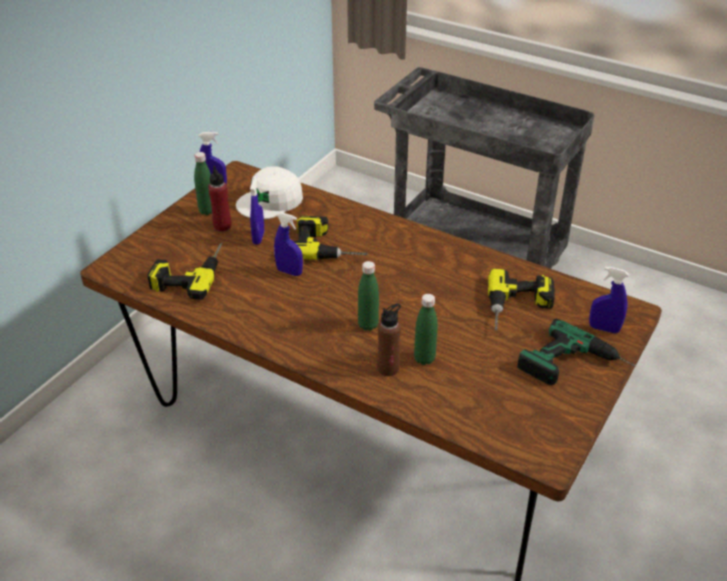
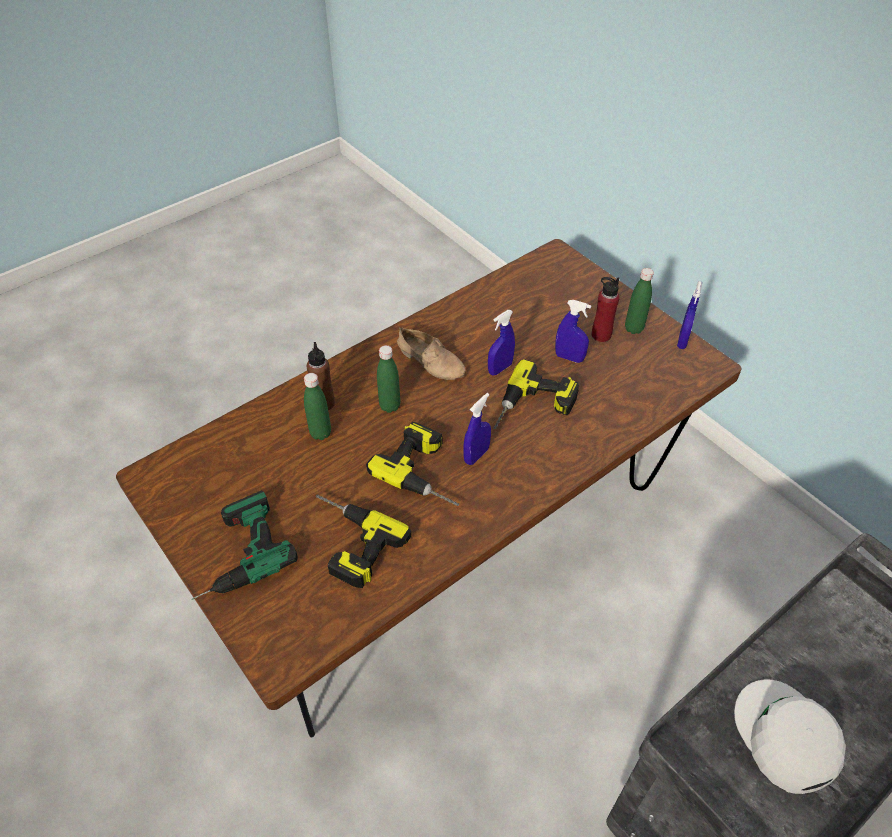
camera: 110 degrees right, 10 degrees up
power drill [147,242,223,300] -> power drill moved to [366,422,459,506]
white cap [236,166,303,219] -> white cap moved to [734,679,846,794]
blue spray bottle [589,266,629,333] -> blue spray bottle moved to [463,393,491,465]
none -> beige shoe [397,328,466,380]

